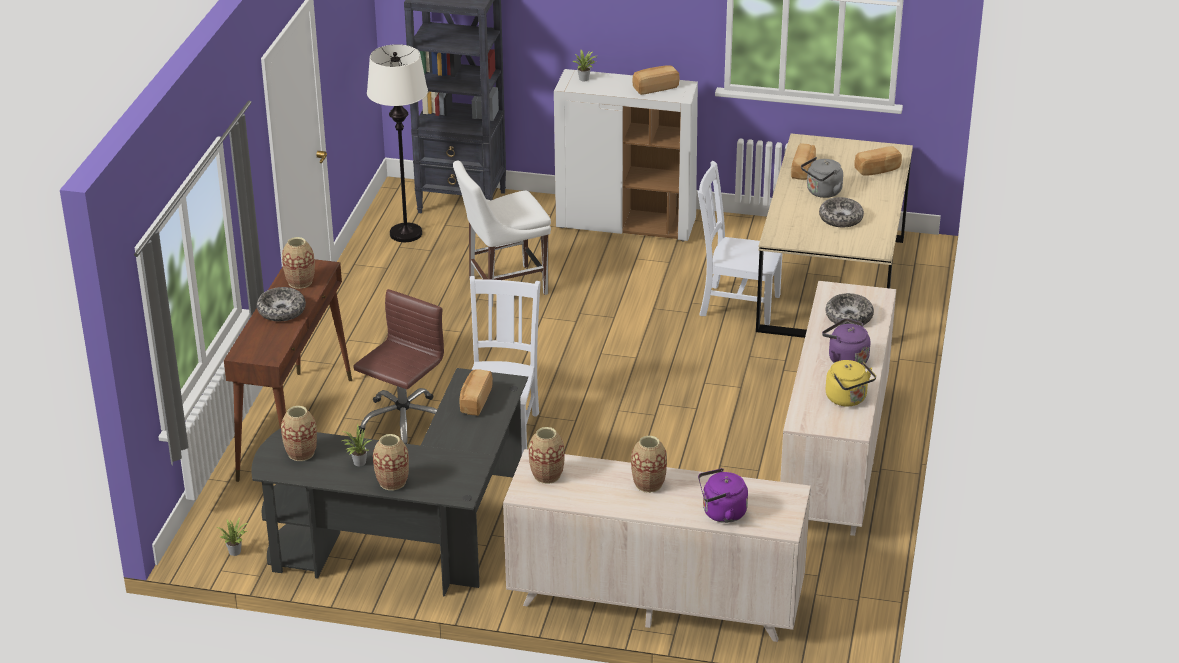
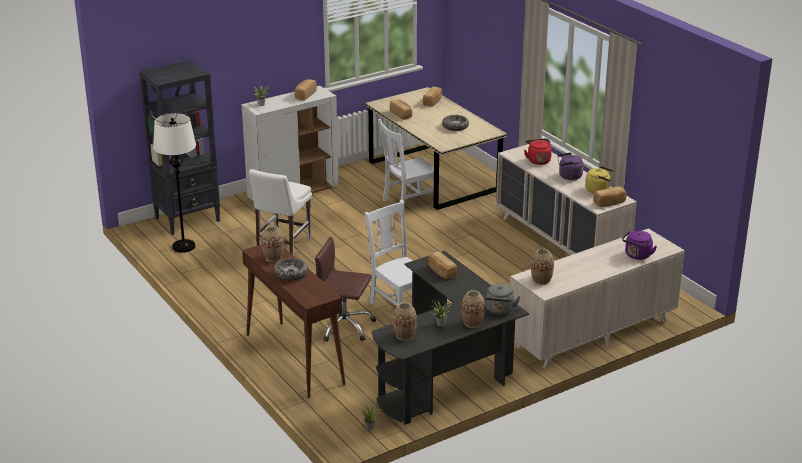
camera: 45 degrees left, 5 degrees down
brown office chair [353,289,444,444] -> brown office chair turned 60 degrees counterclockwise [315,237,376,342]
vase [631,436,667,493] -> none
grey kettle [801,157,843,198] -> grey kettle moved to [485,284,521,315]
bowl [826,293,874,326] -> red kettle [524,139,552,165]
none -> bread [593,186,627,207]

